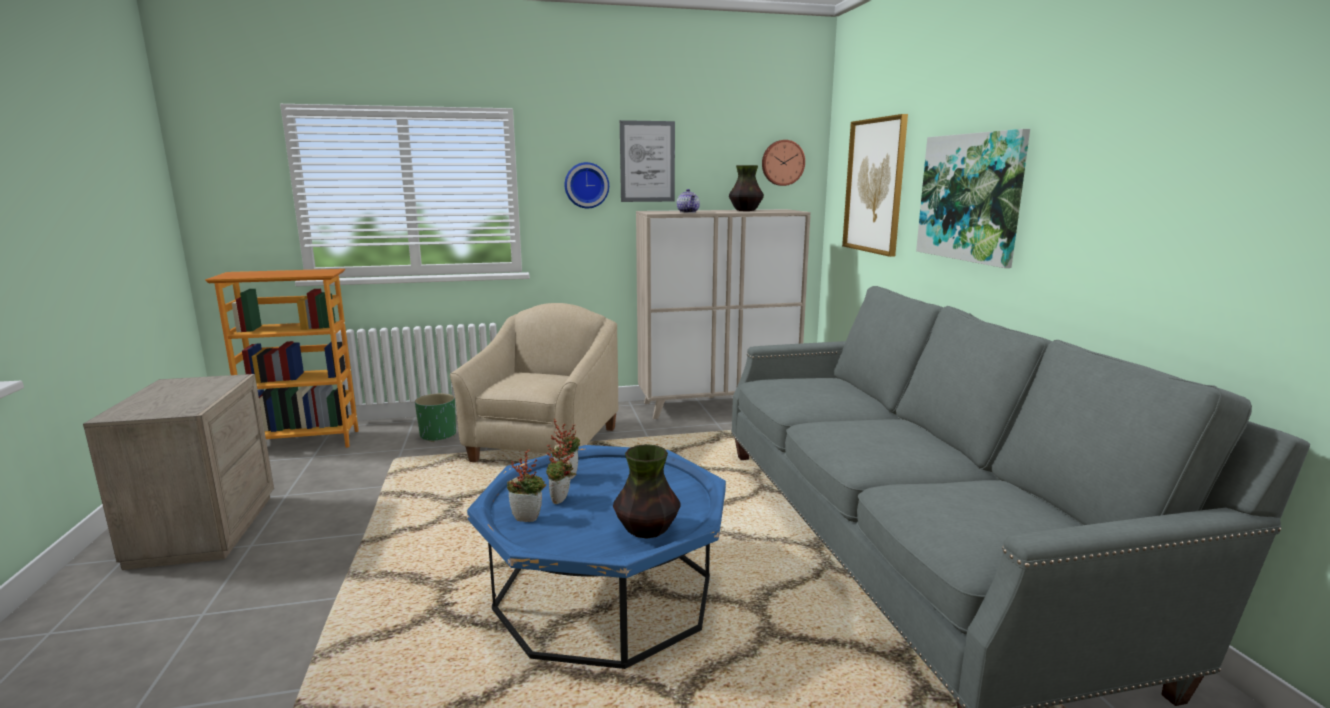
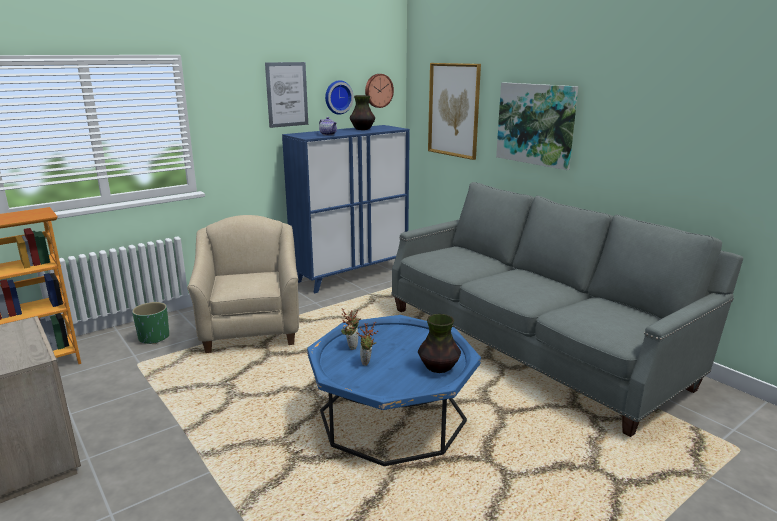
camera: 25 degrees left, 5 degrees up
potted plant [507,449,546,522] -> none
wall clock [565,162,609,208] -> wall clock moved to [325,80,354,115]
beige cabinet [636,209,811,419] -> blue cabinet [282,125,410,293]

